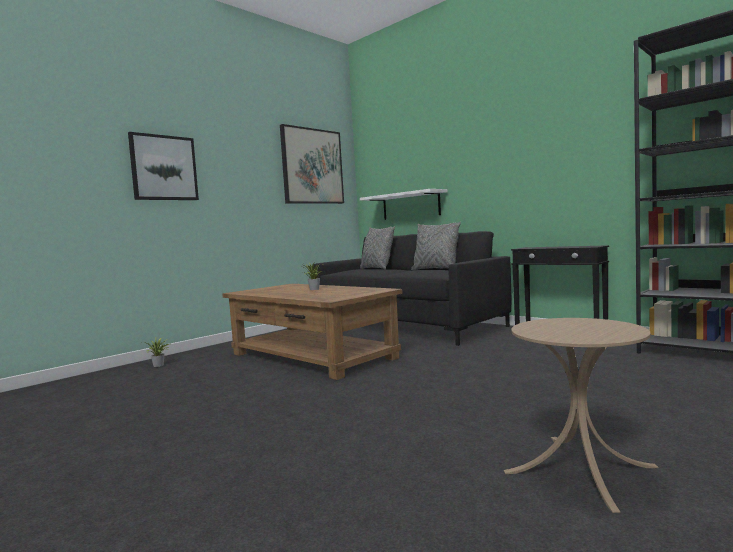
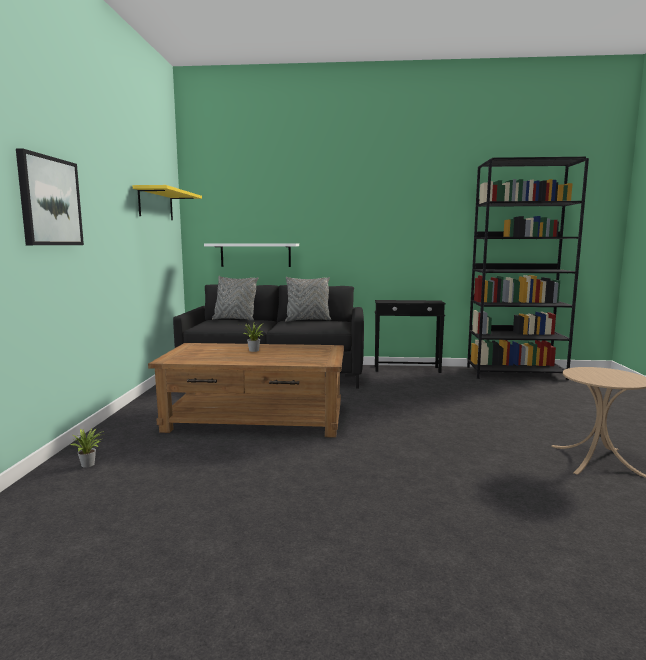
camera: 40 degrees left, 5 degrees up
picture [280,124,344,204] -> yellow shelf [133,185,202,220]

